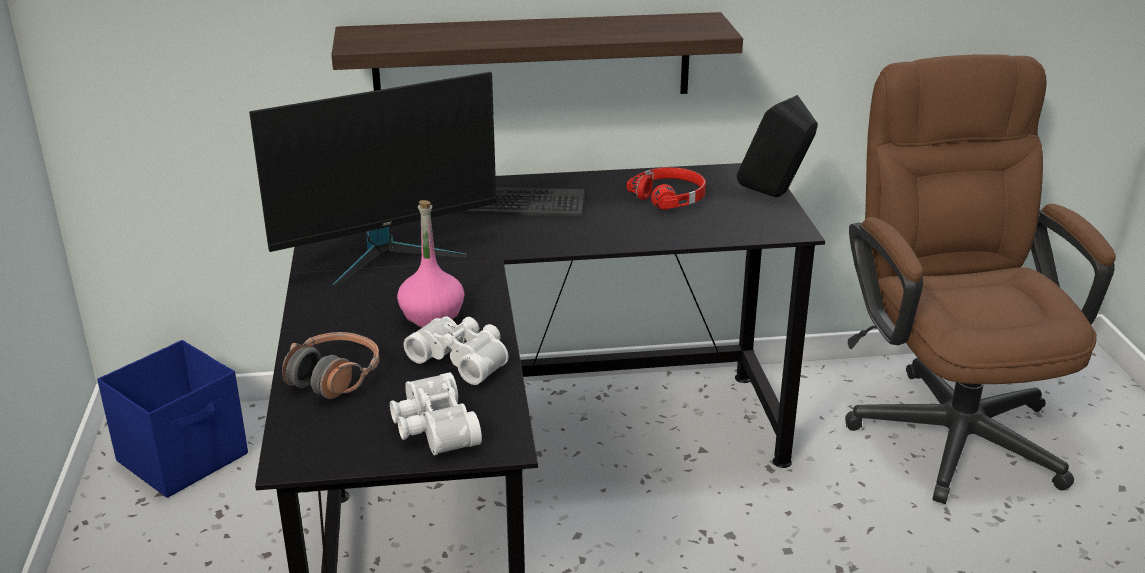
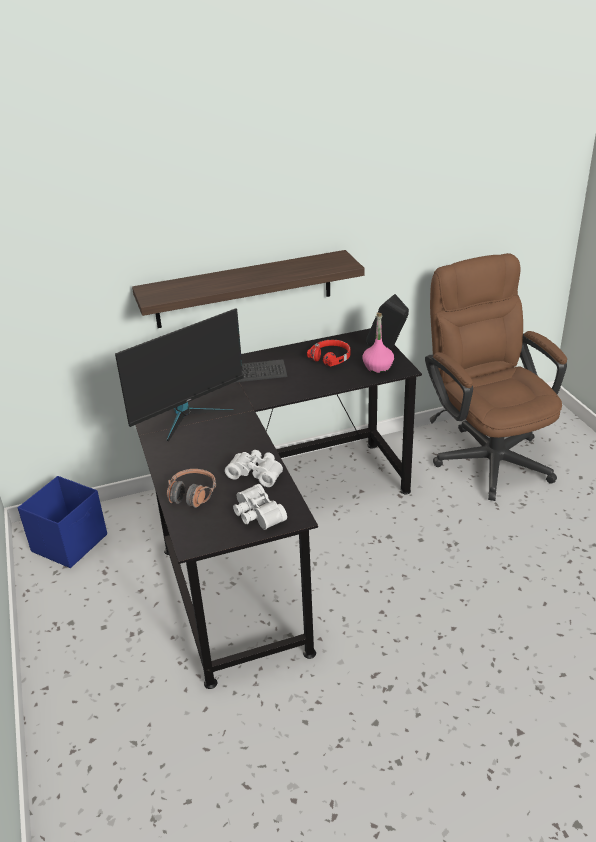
camera: 10 degrees left, 5 degrees up
pink bottle [397,200,464,328] -> pink bottle moved to [363,313,394,373]

